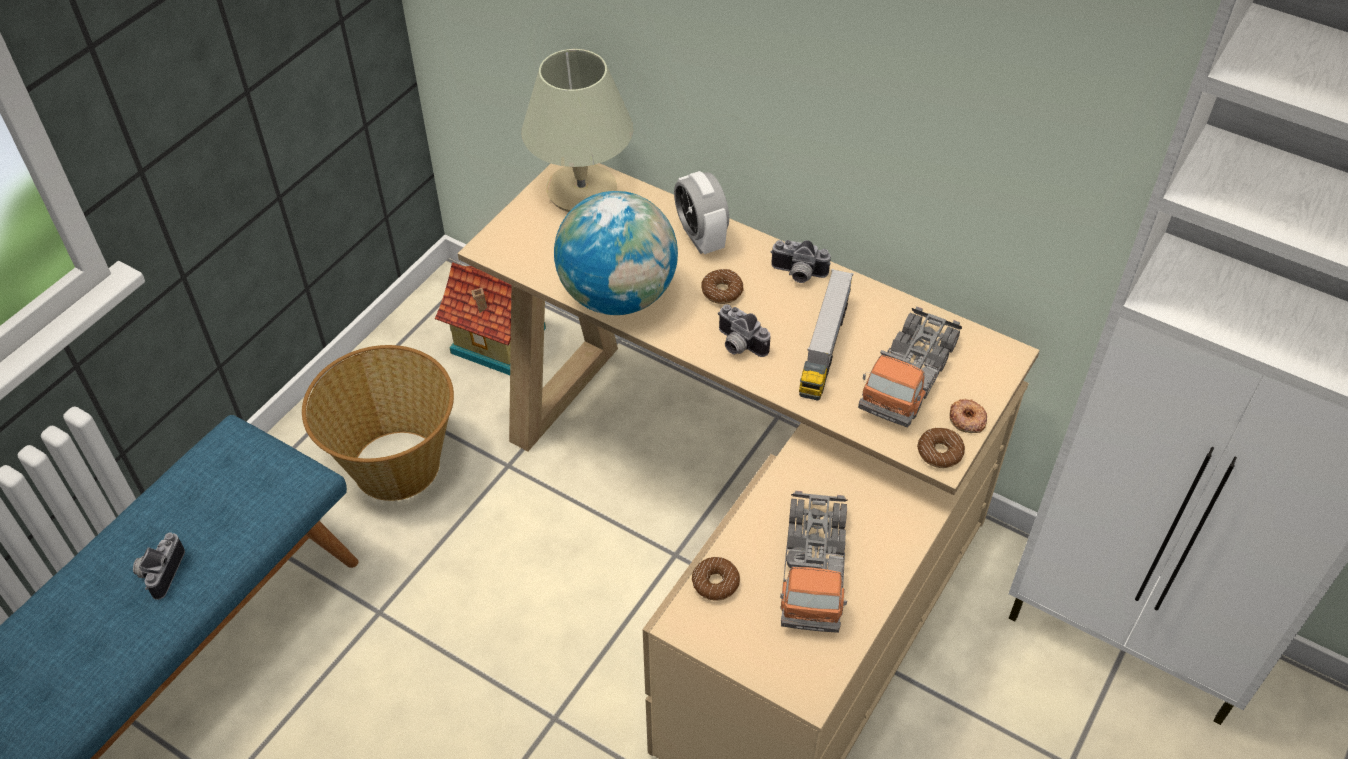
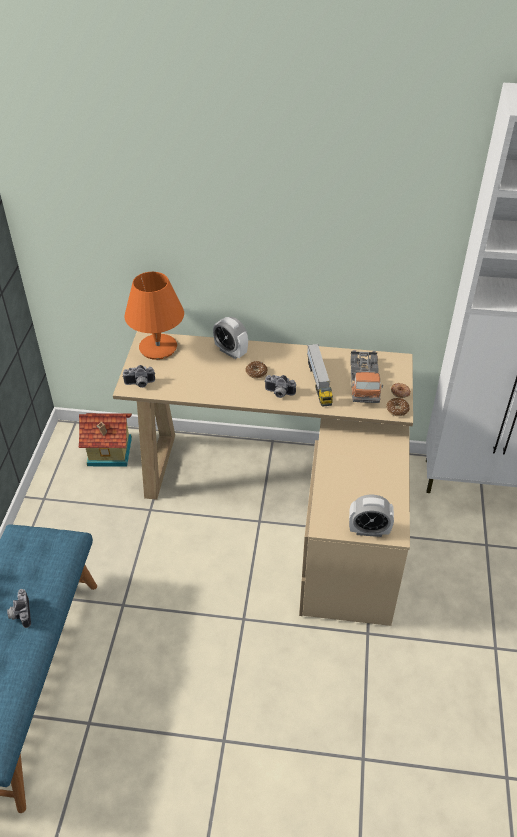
camera: 25 degrees left, 5 degrees down
basket [302,345,454,501] -> none
beige table lamp [522,49,633,212] -> orange table lamp [125,272,184,360]
globe [554,191,678,315] -> none
donut [692,557,740,601] -> none
camera [771,240,831,283] -> camera moved to [122,365,155,388]
toy truck [780,490,847,633] -> none
none -> alarm clock [349,495,394,537]

